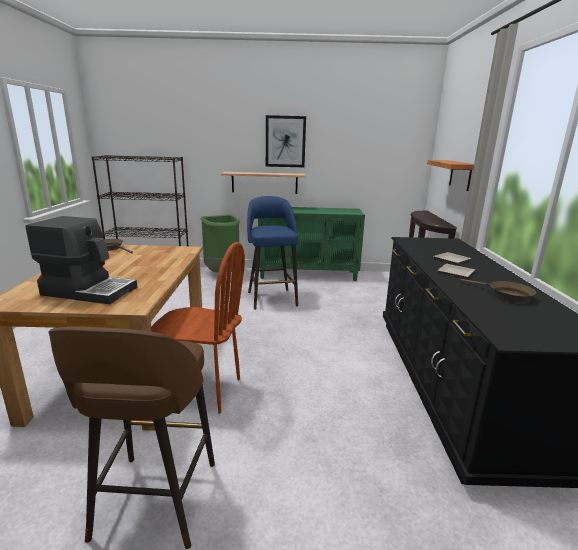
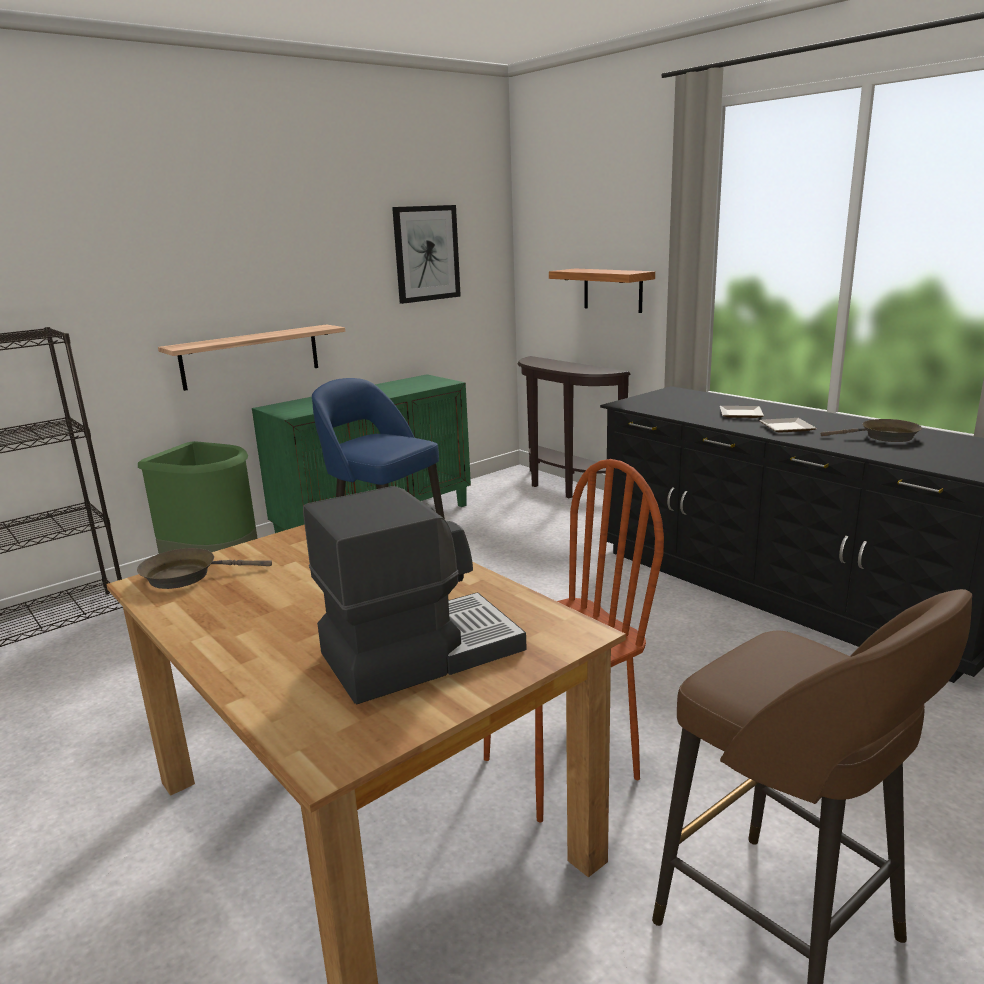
camera: 40 degrees left, 0 degrees up
picture [266,115,306,167] -> picture moved to [392,205,461,304]

